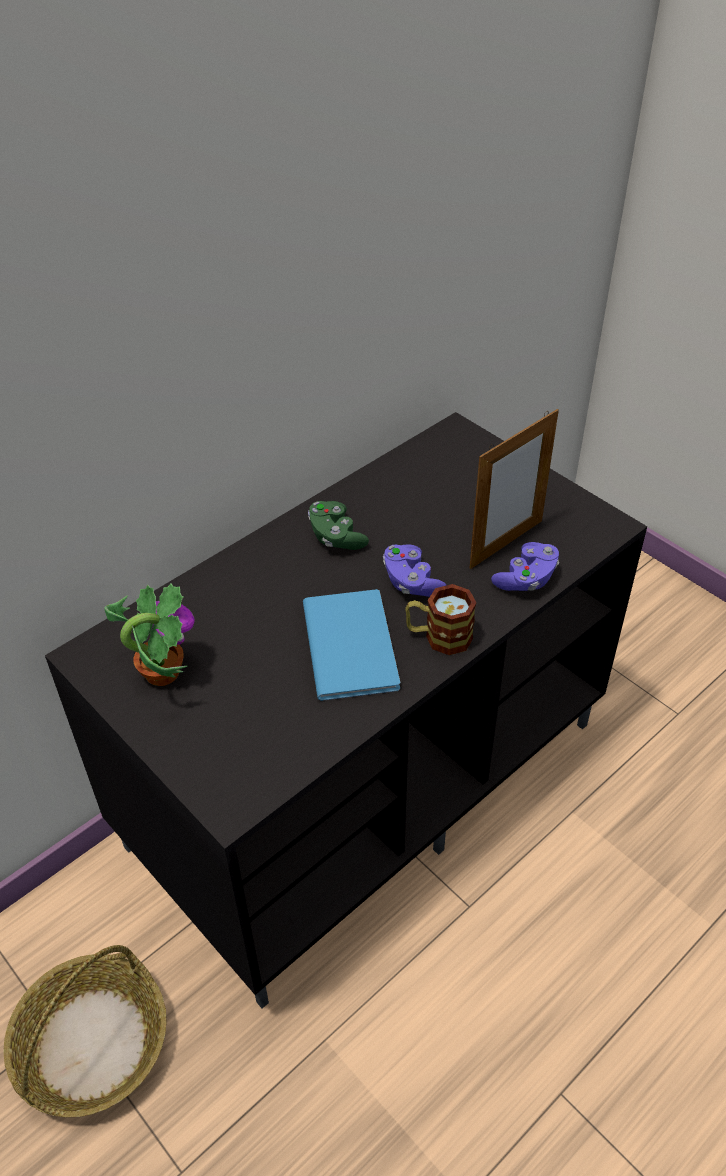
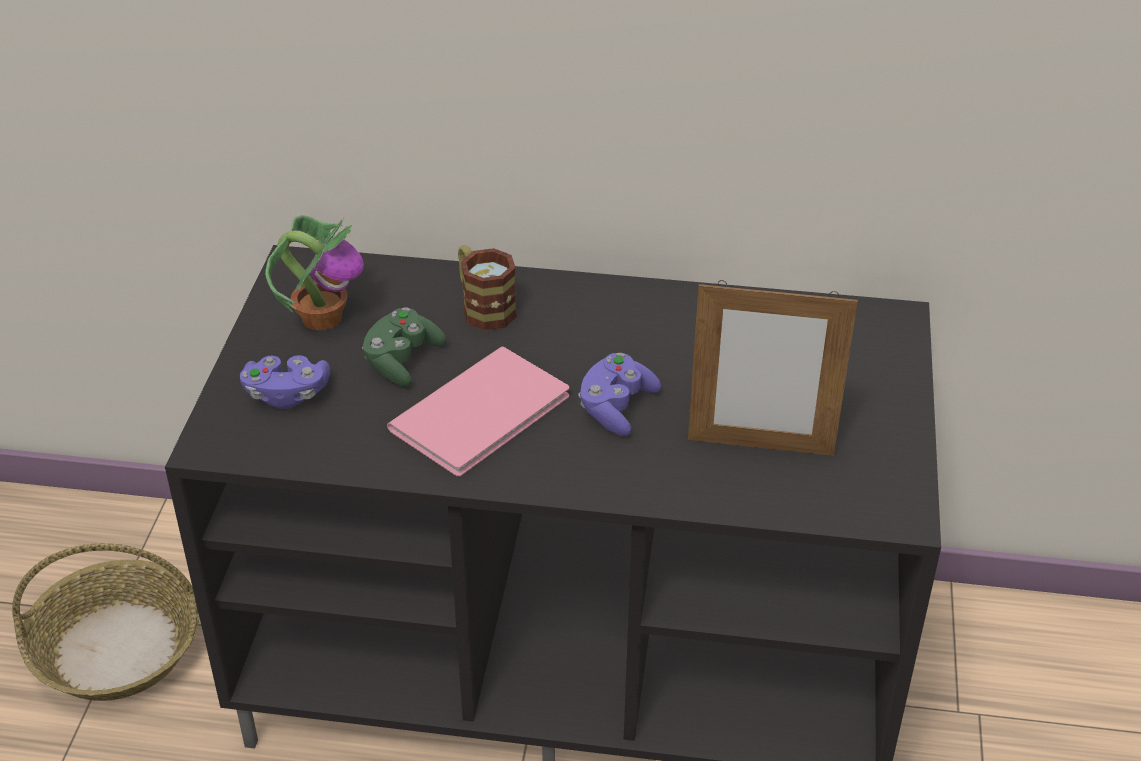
camera: 50 degrees right, 5 degrees down
blue book [303,589,400,701] -> pink book [387,347,569,476]
green game controller [308,501,369,550] -> green game controller moved to [362,307,446,387]
mug [405,584,477,655] -> mug moved to [458,245,517,331]
purple game controller [491,542,559,591] -> purple game controller moved to [240,355,330,409]

